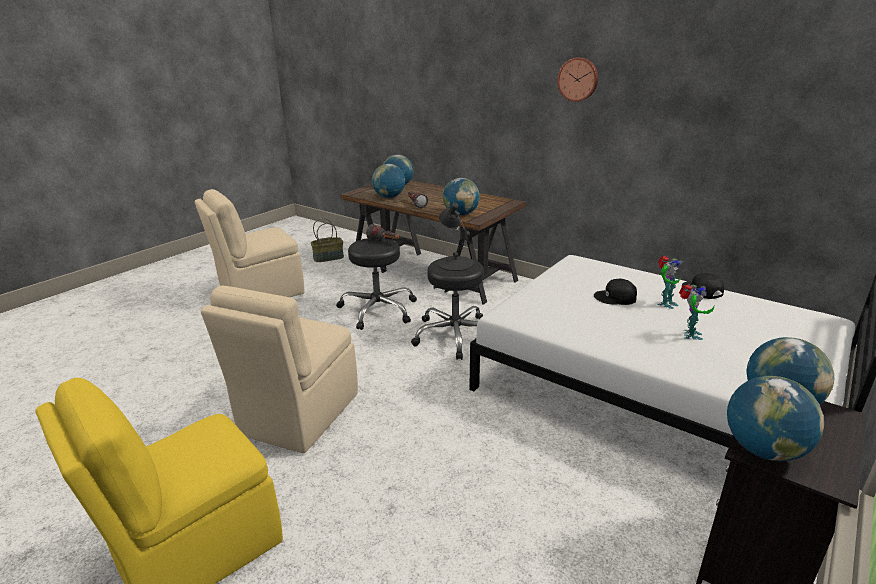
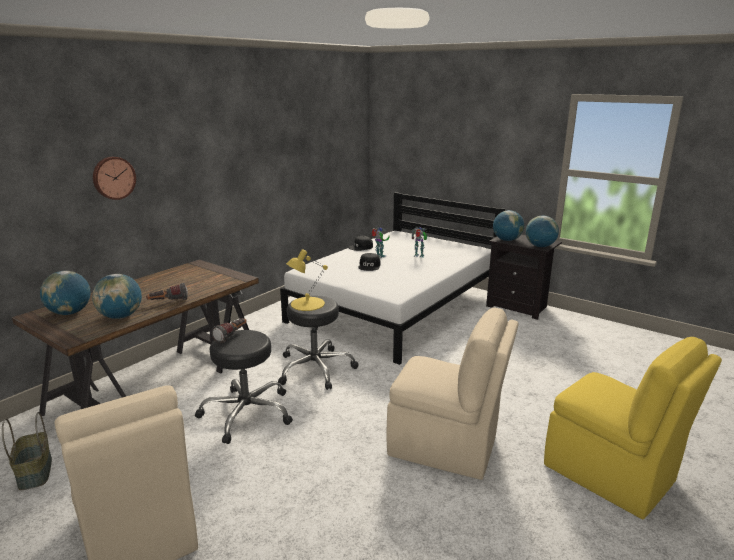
camera: 90 degrees left, 5 degrees down
black table lamp [437,203,474,271] -> yellow table lamp [286,249,328,311]
globe [443,178,480,215] -> none
wall clock [557,57,598,102] -> wall clock moved to [93,157,136,200]

